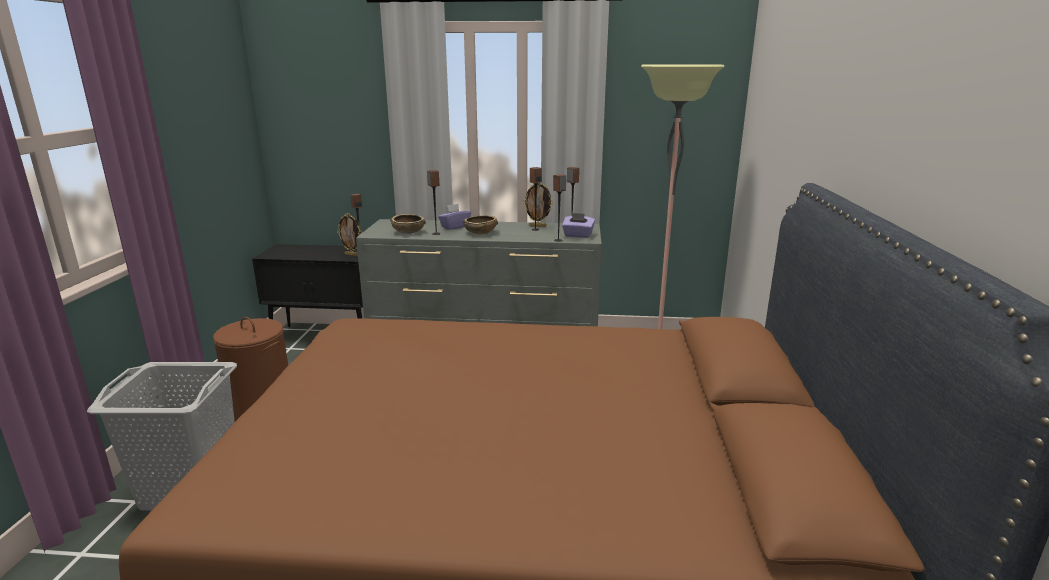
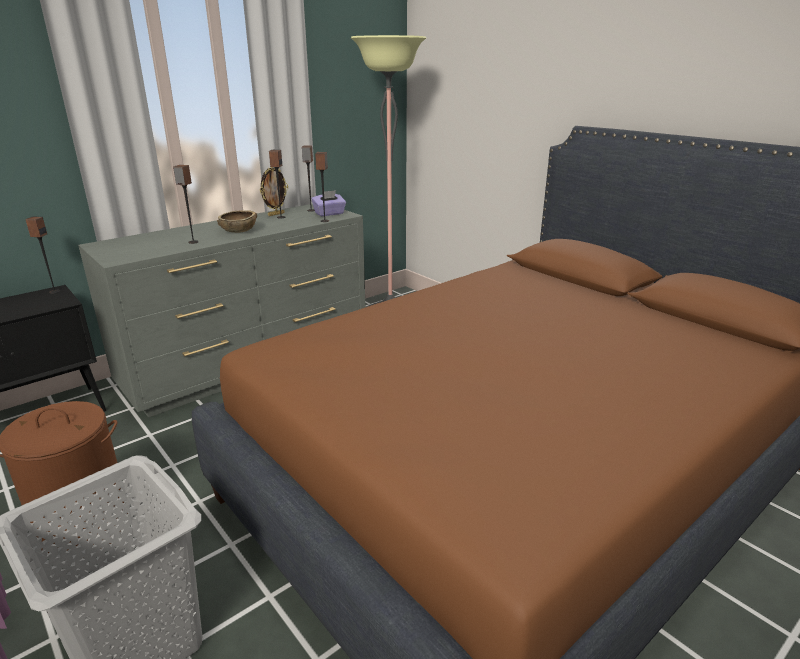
camera: 45 degrees left, 5 degrees up
picture frame [337,213,362,256] -> none
brown bowl [390,214,426,234] -> none
purple tissue box [438,204,471,230] -> none

